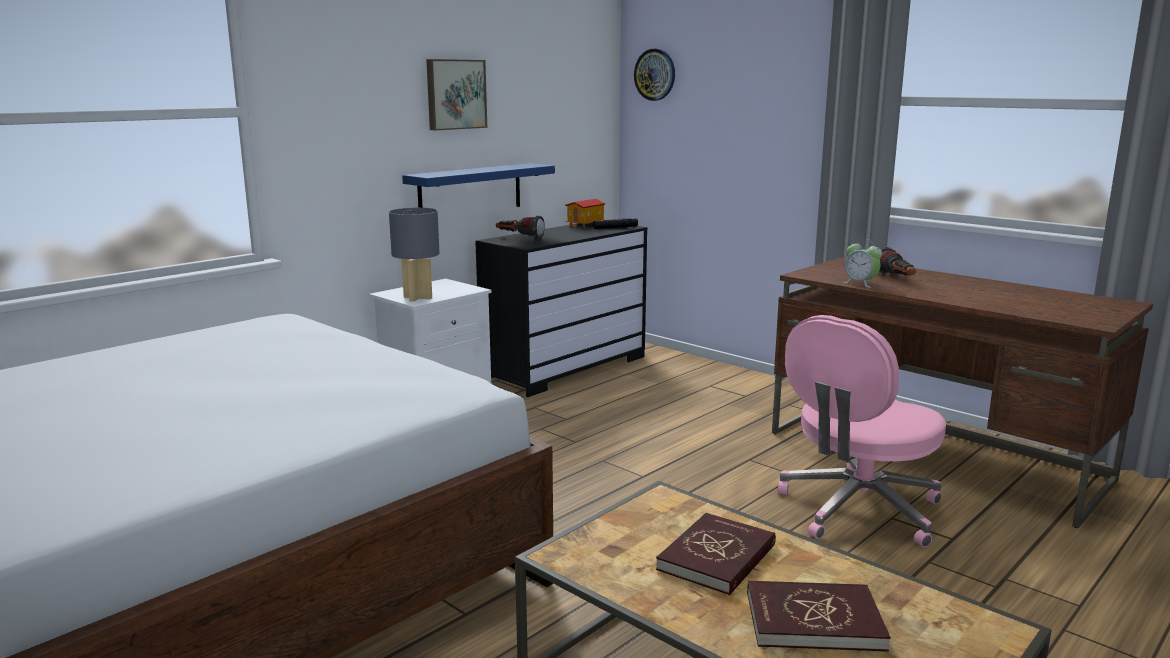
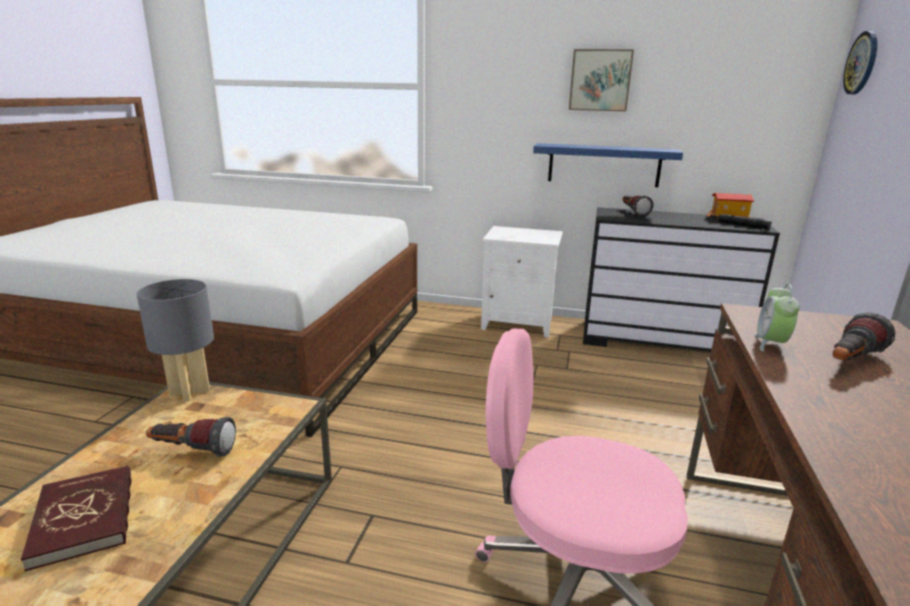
camera: 60 degrees right, 5 degrees up
grey table lamp [389,208,440,302] -> grey table lamp moved to [137,279,214,402]
red book [656,513,776,595] -> flashlight [146,416,236,457]

